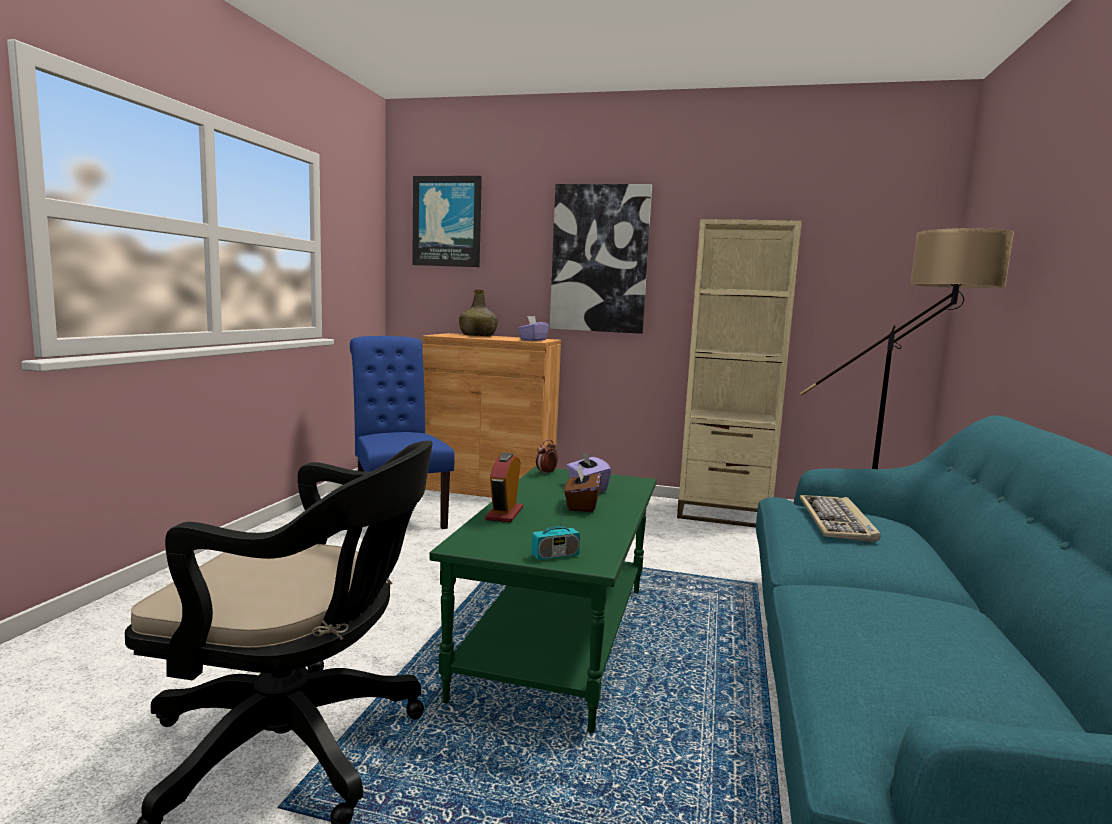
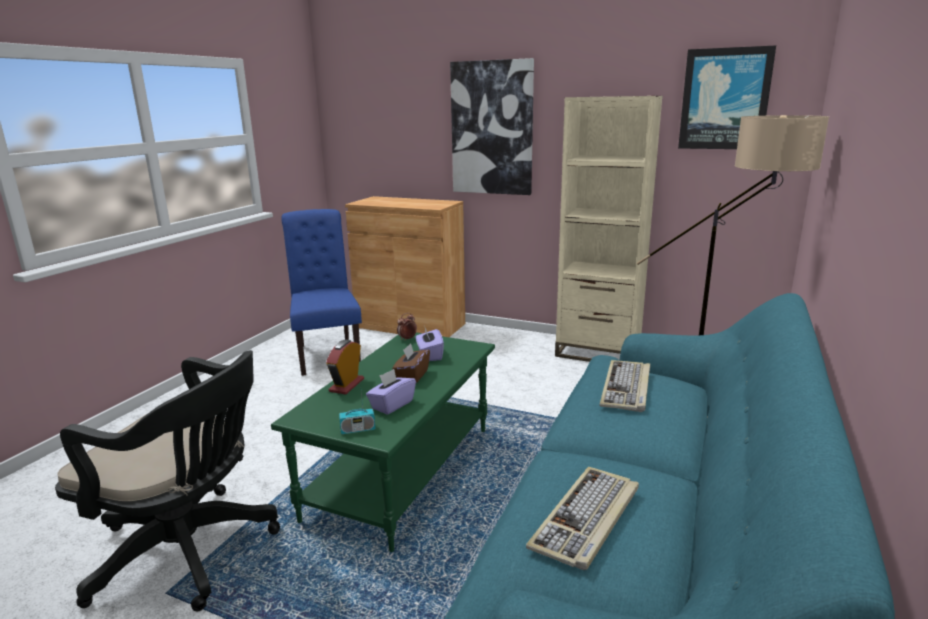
camera: 10 degrees right, 10 degrees up
picture [412,176,482,267] -> picture moved to [678,45,776,149]
green bottle [459,289,498,336] -> none
purple tissue box [518,316,549,341] -> purple tissue box moved to [366,369,416,415]
none -> keyboard [526,467,639,570]

